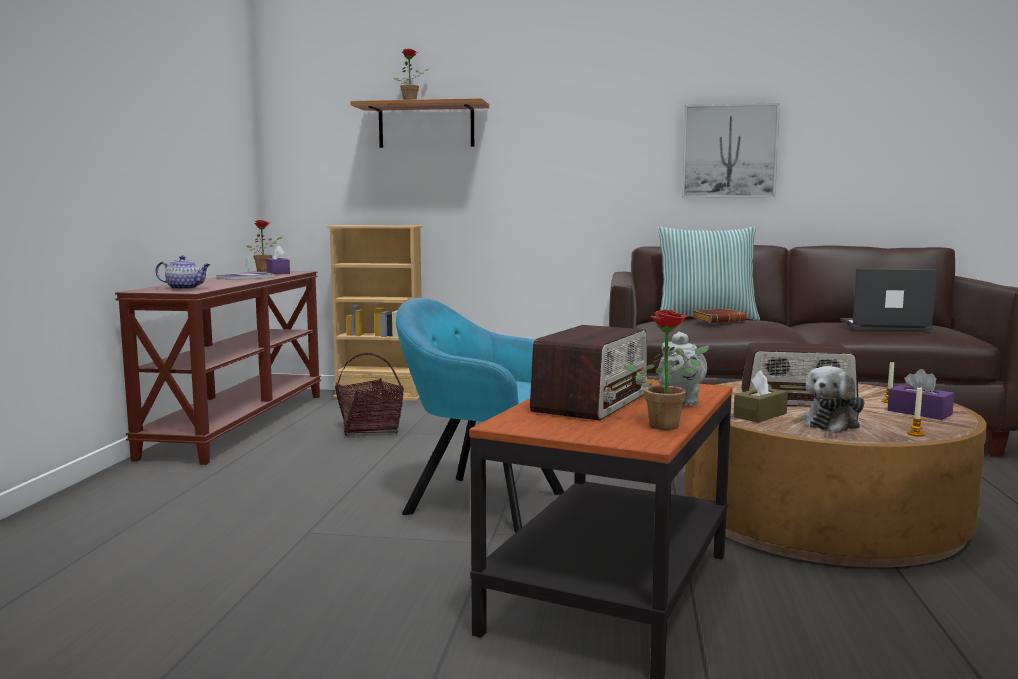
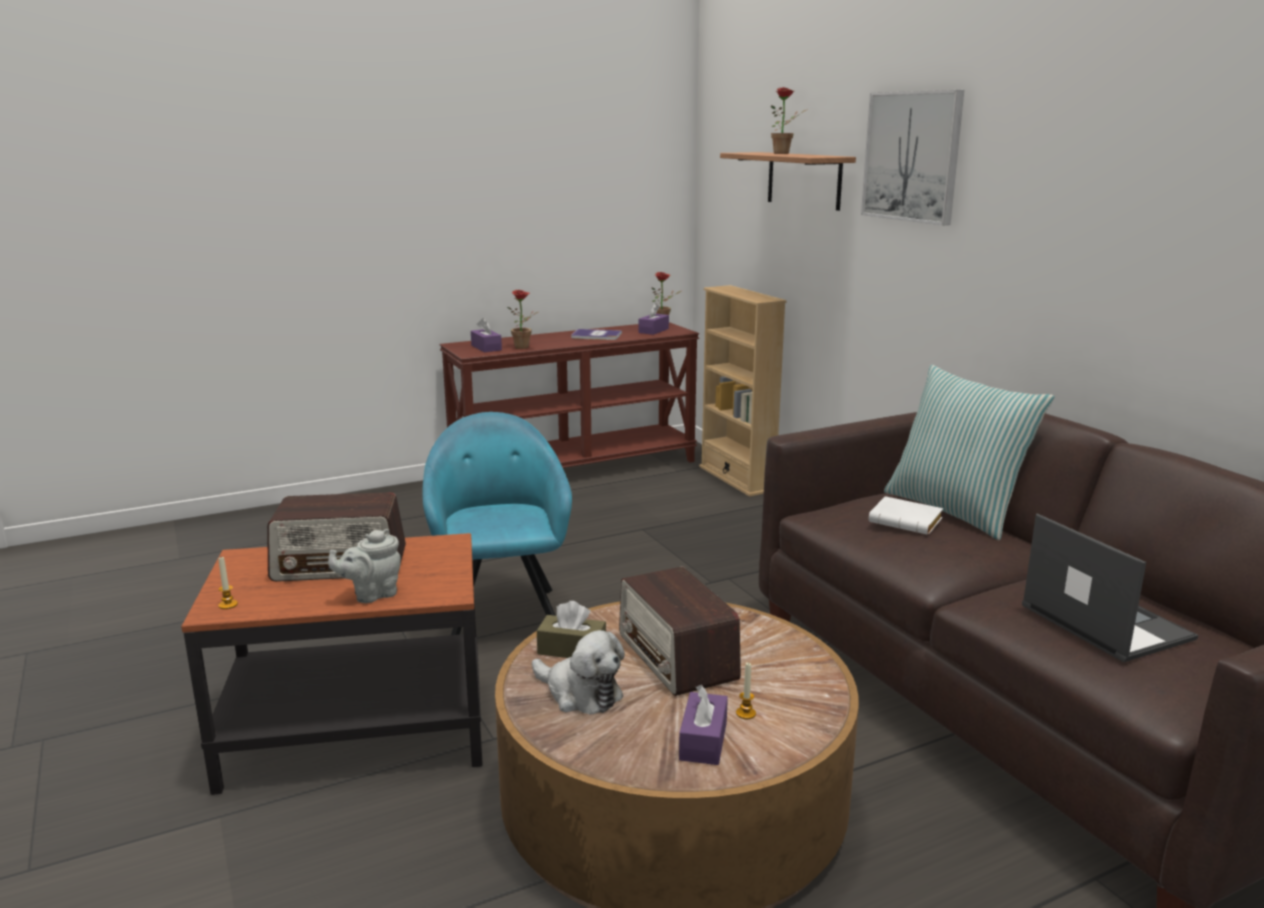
camera: 55 degrees right, 10 degrees up
teapot [155,256,210,290] -> purple tissue box [471,318,502,352]
basket [335,353,404,436] -> none
potted plant [624,309,709,430] -> potted plant moved to [507,290,538,349]
picture [682,103,780,198] -> picture moved to [861,90,964,225]
brown book [692,309,746,323] -> white book [869,496,943,535]
plush toy [803,366,865,432] -> plush toy turned 150 degrees counterclockwise [532,630,625,714]
candle [907,387,925,436] -> candle moved to [218,557,238,609]

